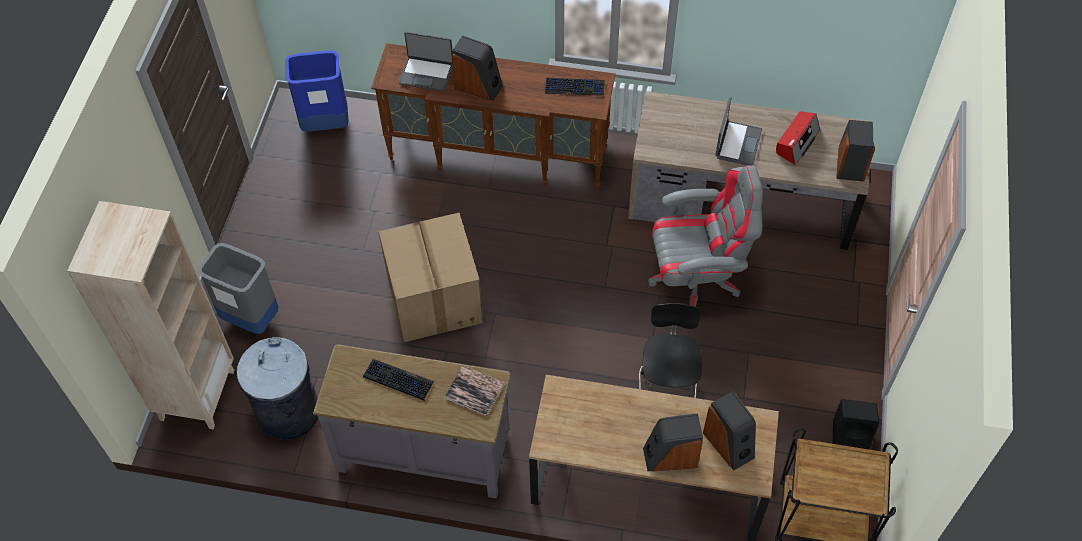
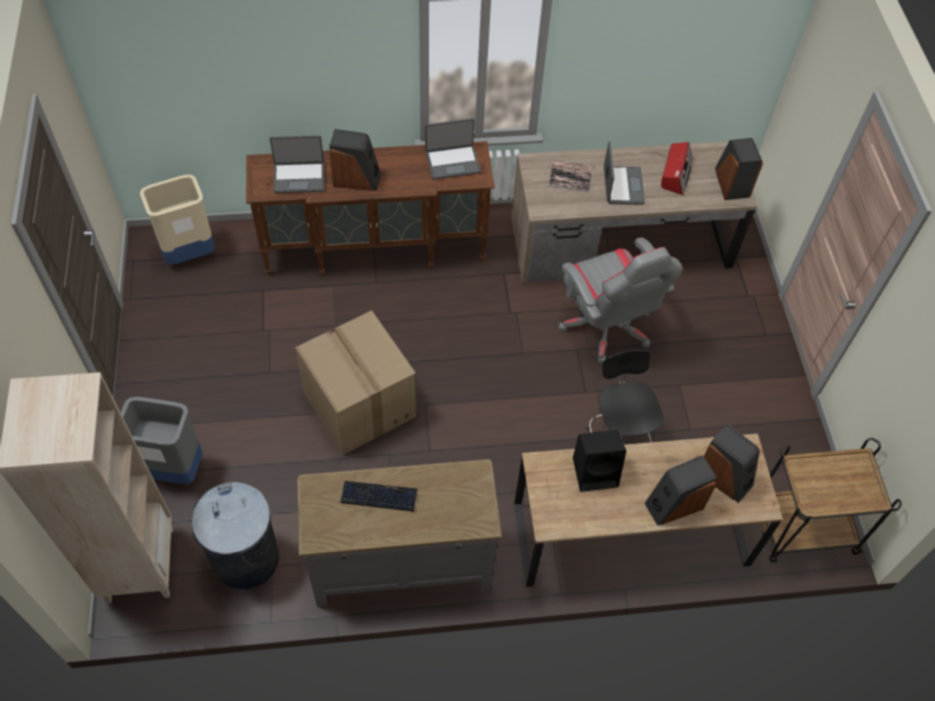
camera: 20 degrees left, 0 degrees up
blue trash can [285,51,349,132] -> beige trash can [140,175,215,265]
book [444,365,505,417] -> book moved to [549,160,593,192]
keyboard [545,77,605,96] -> laptop [425,118,481,180]
grey office chair [648,165,763,307] -> grey office chair turned 90 degrees clockwise [559,238,683,364]
black speaker [833,399,879,450] -> black speaker moved to [573,430,627,492]

